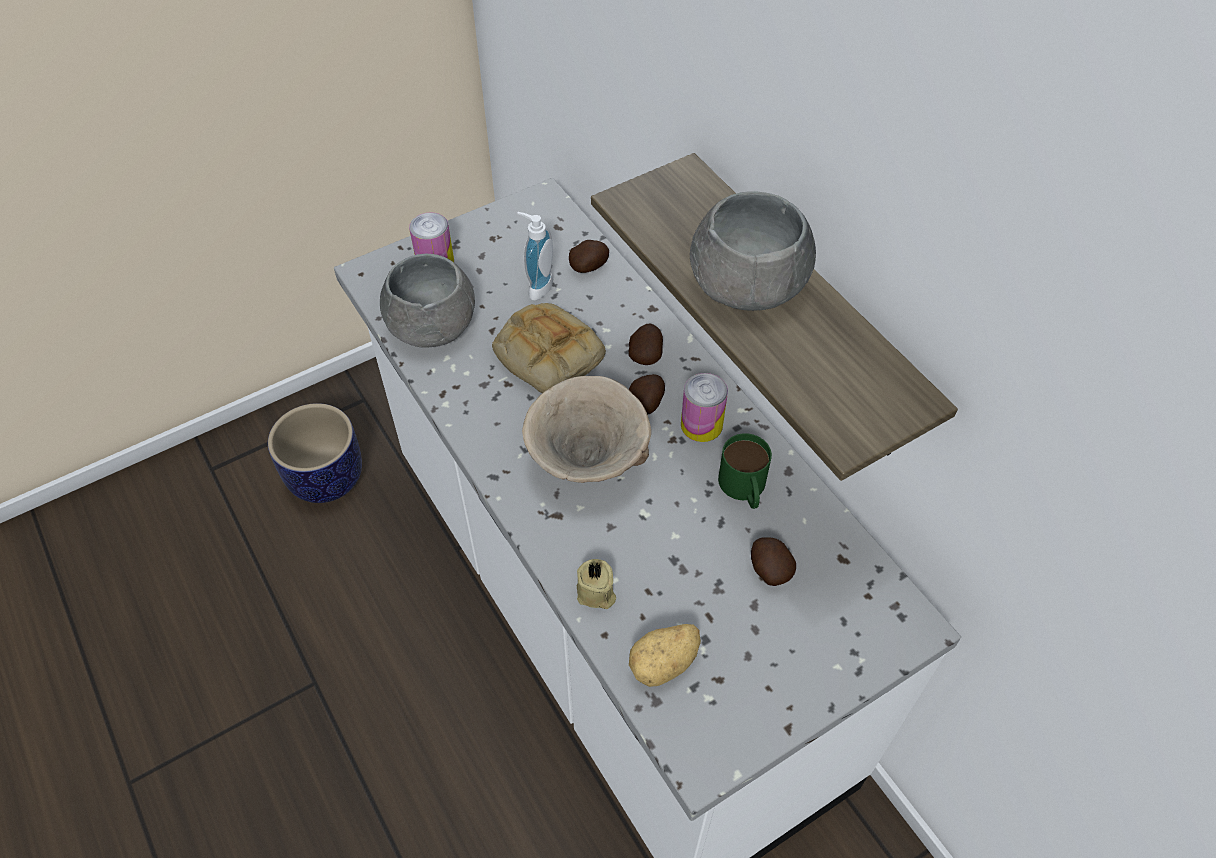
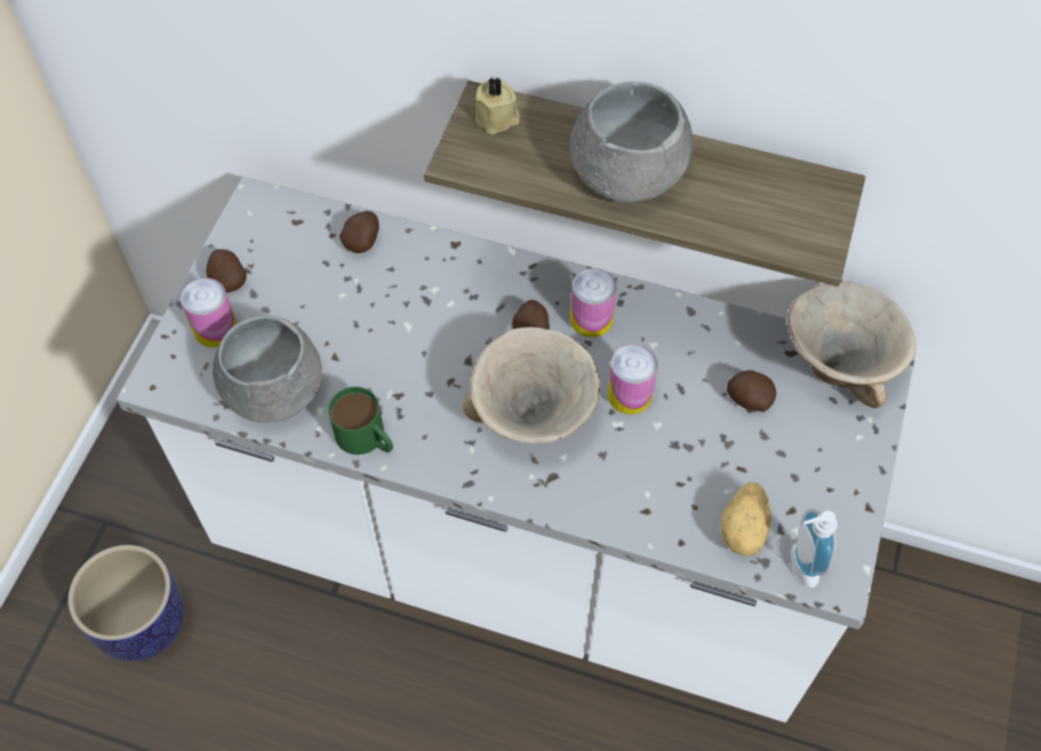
camera: 40 degrees left, 5 degrees up
bread [492,303,606,393] -> none
soap dispenser [517,212,553,300] -> soap dispenser moved to [791,508,838,588]
beige candle [577,559,616,609] -> beige candle moved to [475,77,520,135]
potato [629,324,663,365] -> potato moved to [206,249,247,293]
green mug [718,433,772,509] -> green mug moved to [328,387,393,455]
none -> can [607,344,658,414]
none -> beige bowl [787,282,916,408]

